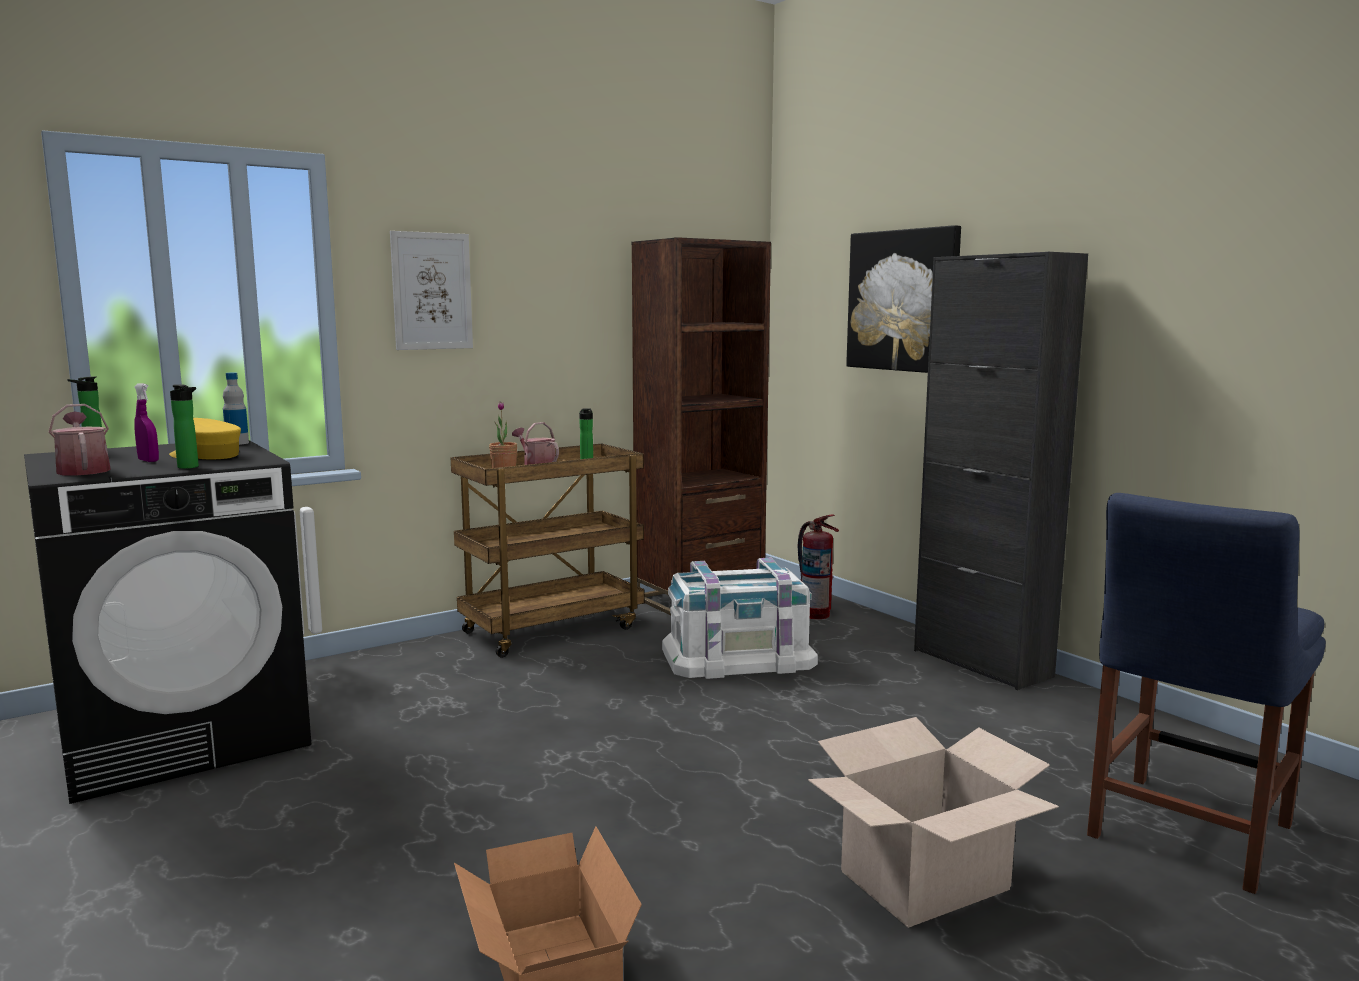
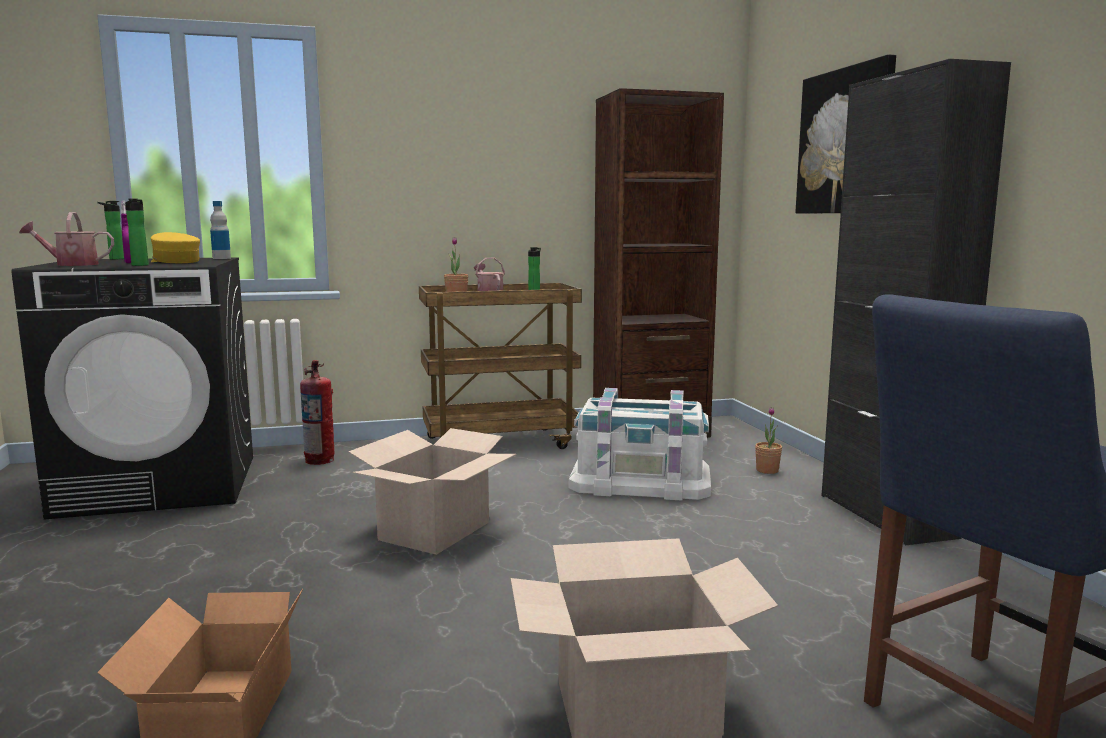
camera: 20 degrees right, 0 degrees up
watering can [49,404,110,475] -> watering can turned 90 degrees counterclockwise [19,212,114,266]
picture [390,231,473,350] -> none
fire extinguisher [798,515,839,619] -> fire extinguisher moved to [300,360,334,465]
none -> cardboard box [348,428,517,555]
none -> potted plant [755,407,782,474]

